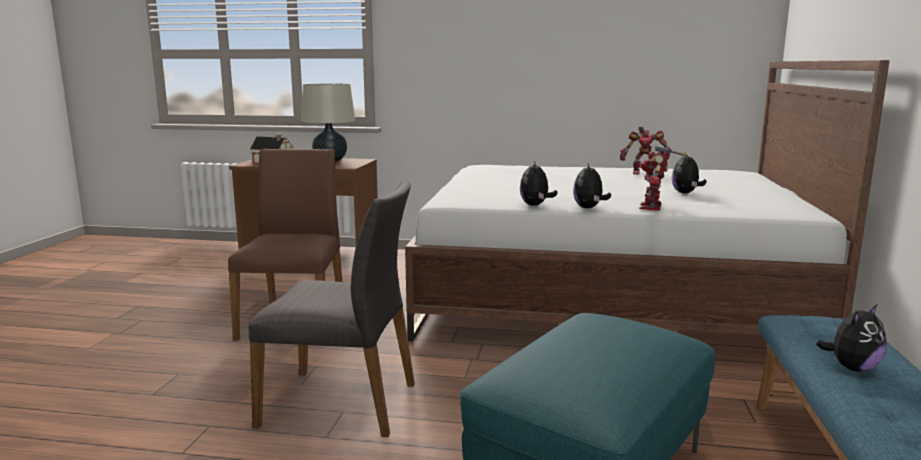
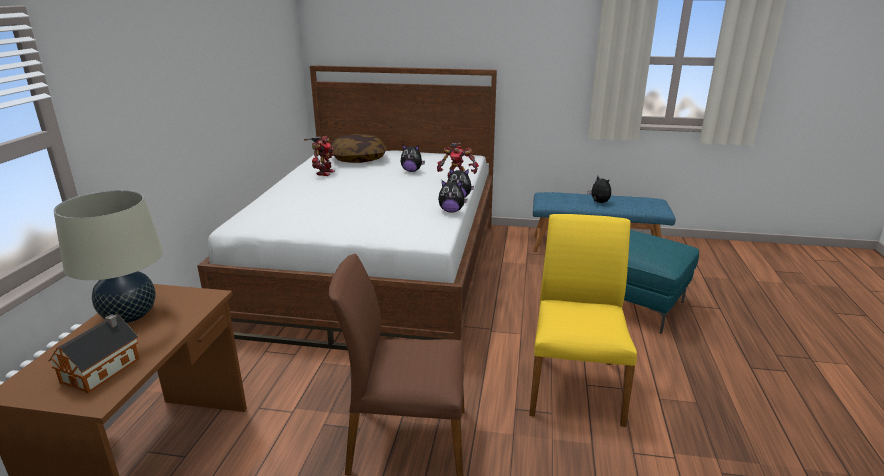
camera: 90 degrees left, 10 degrees up
grey chair [249,180,415,437] -> yellow chair [529,214,637,427]
none -> pillow [331,134,386,163]

